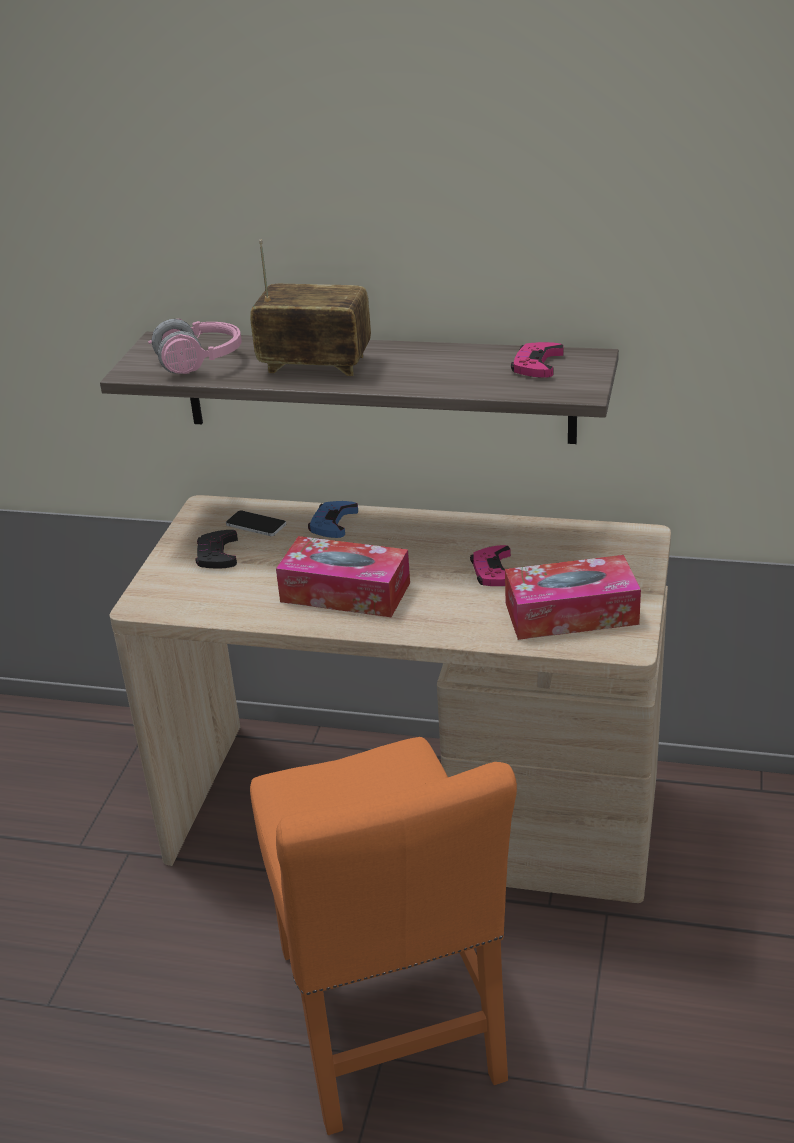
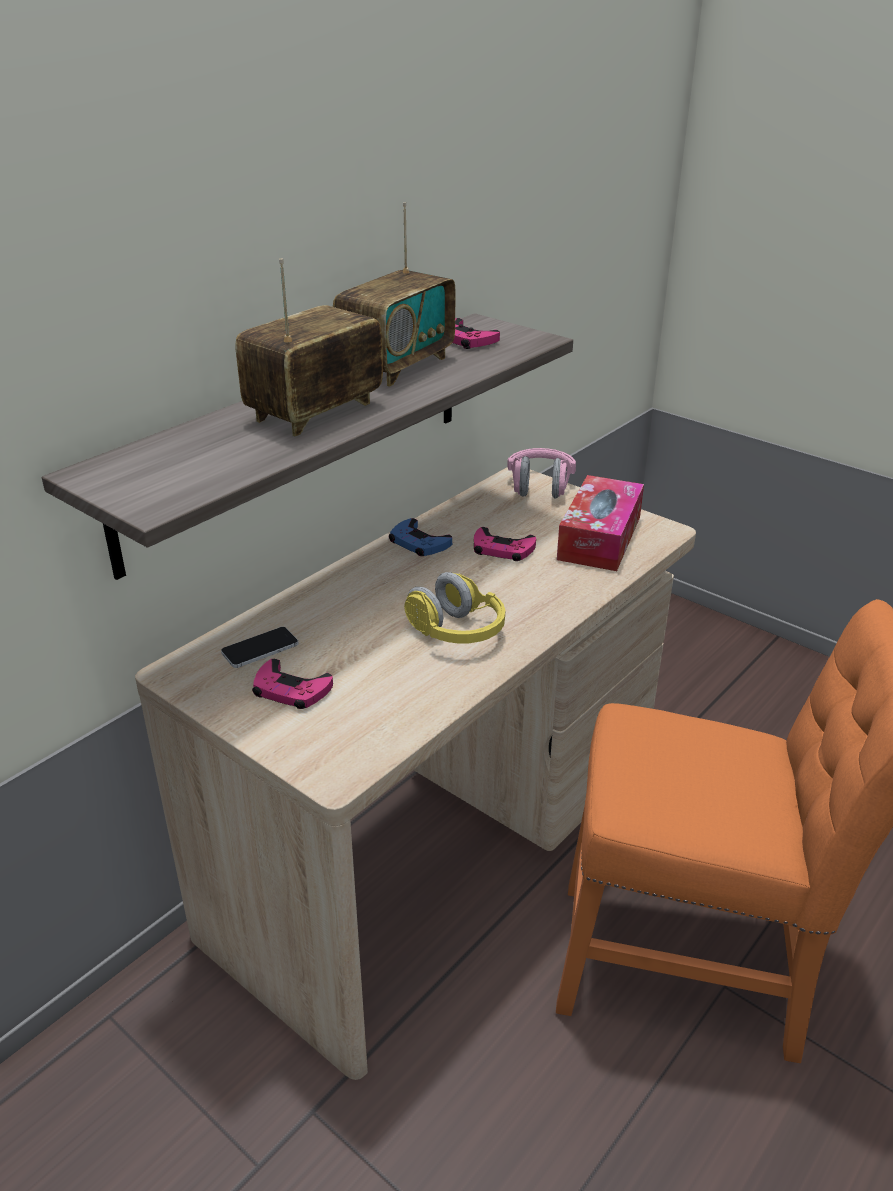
camera: 65 degrees left, 0 degrees up
pink headphones [148,319,242,374] -> pink headphones moved to [507,448,576,498]
black game controller [195,530,238,569] -> pink game controller [252,659,333,709]
tissue box [276,536,410,617] -> yellow headphones [404,572,505,643]
blue game controller [308,501,358,538] -> blue game controller moved to [389,518,452,556]
none -> radio [333,202,456,387]

